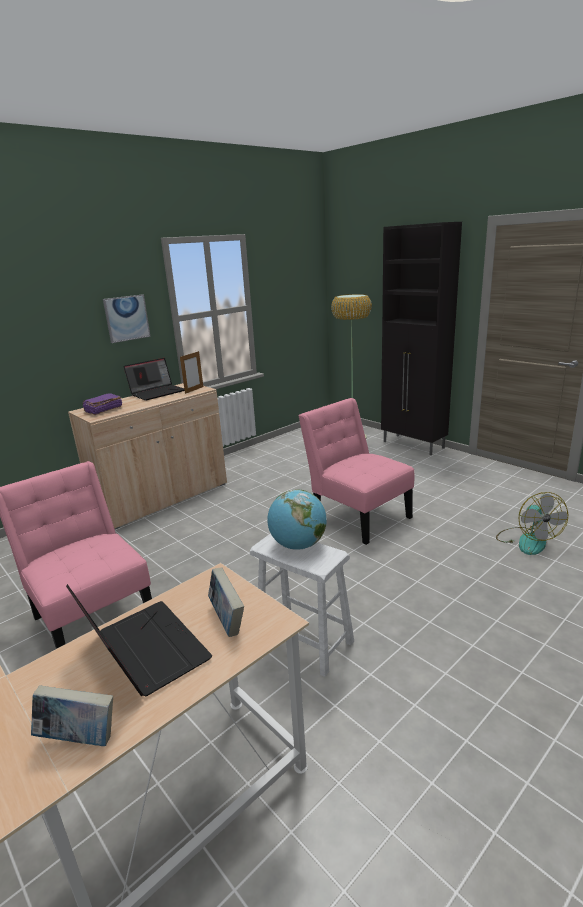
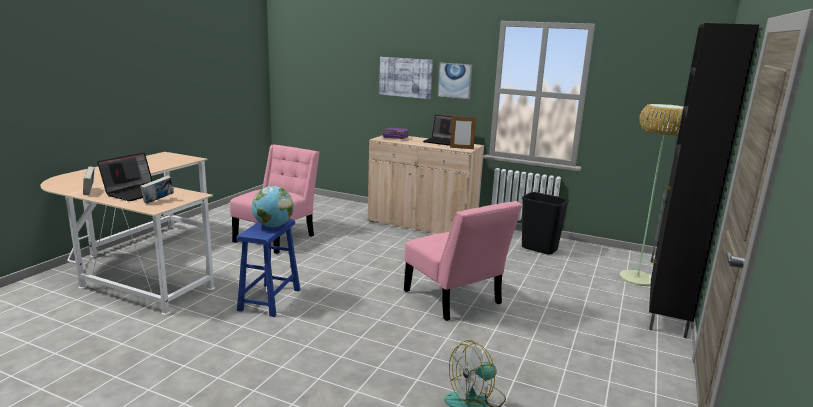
camera: 65 degrees right, 5 degrees down
white stool [250,533,354,677] -> blue stool [236,219,300,317]
pink chair [299,398,414,545] -> pink chair turned 120 degrees clockwise [404,201,522,321]
none -> picture [379,57,433,99]
none -> black trash can [522,192,569,255]

